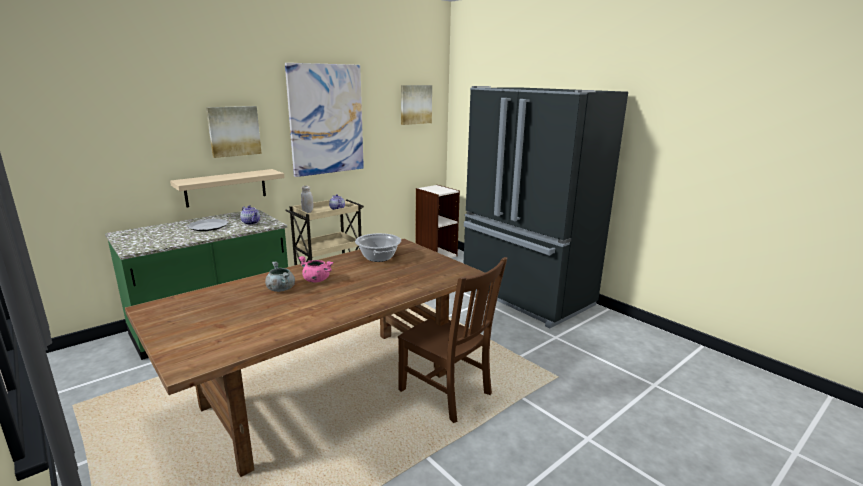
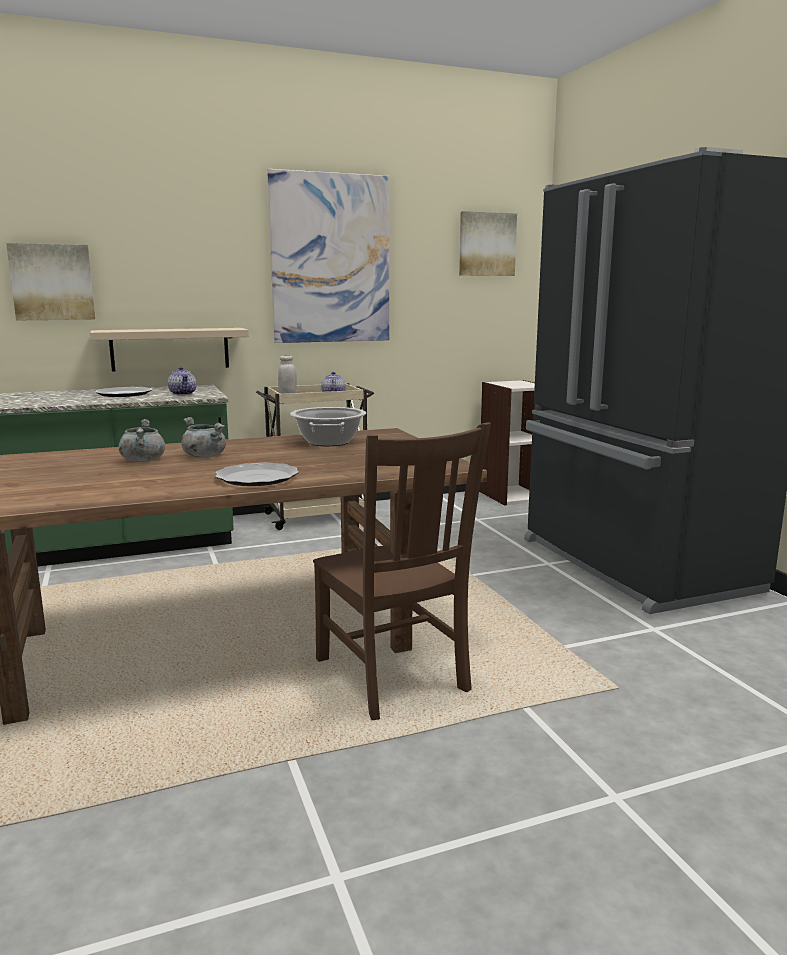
camera: 20 degrees right, 5 degrees down
picture [206,106,262,158] -> picture moved to [6,243,95,320]
pink cooking pot [298,256,333,283] -> grey cooking pot [181,417,226,458]
none -> plate [215,462,299,486]

